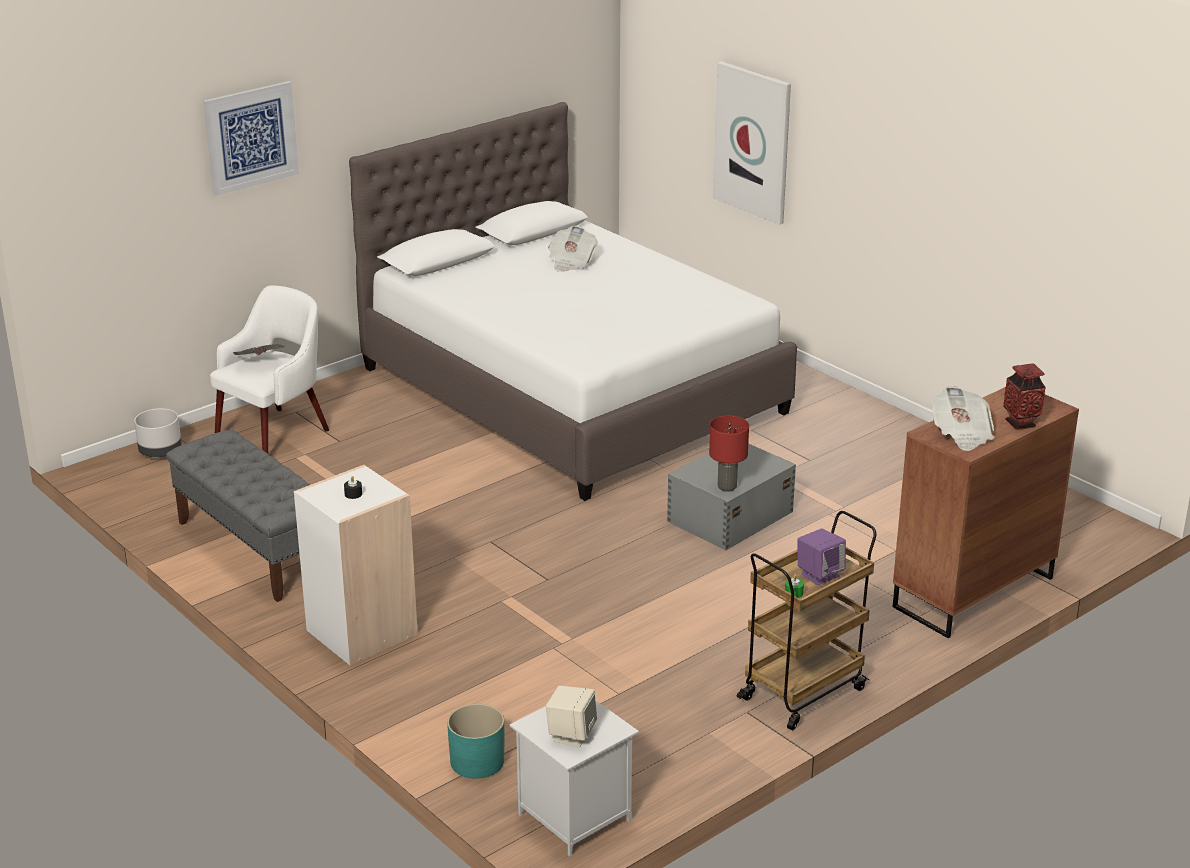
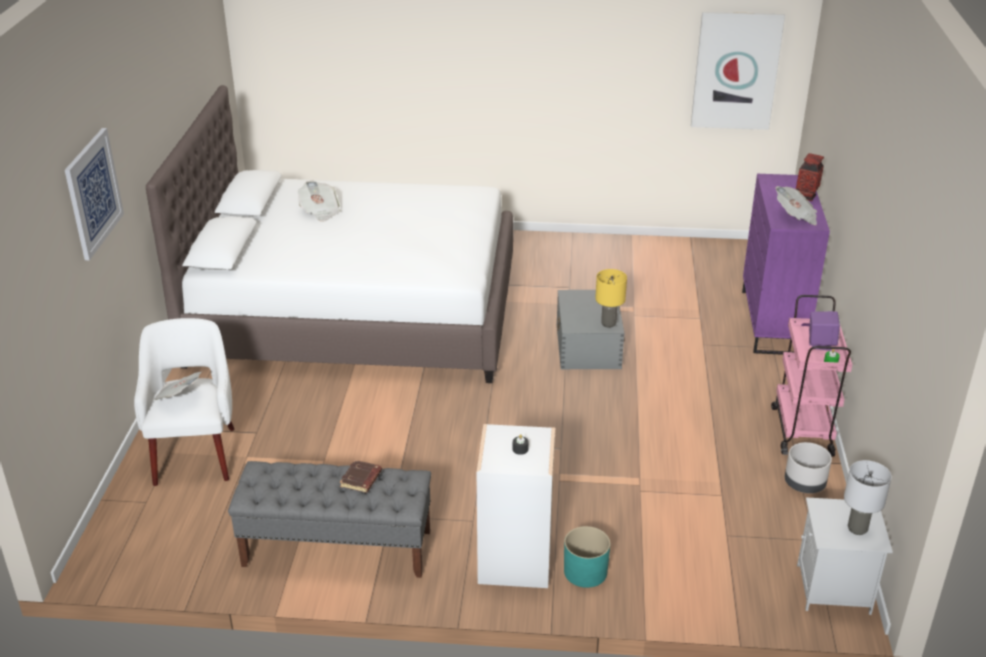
camera: 45 degrees left, 5 degrees up
grey planter [134,408,182,457] -> grey planter moved to [785,442,832,493]
turquoise planter [447,704,504,779] -> turquoise planter moved to [564,526,610,588]
beige speaker [546,686,597,747] -> white table lamp [844,460,892,535]
red table lamp [709,416,749,492] -> yellow table lamp [595,269,627,327]
picture [713,62,791,224] -> picture moved to [691,12,785,130]
brown cart [736,511,876,731] -> pink cart [771,295,852,457]
brown dresser [893,387,1079,638] -> purple dresser [742,174,830,355]
none -> brown book [339,460,382,493]

